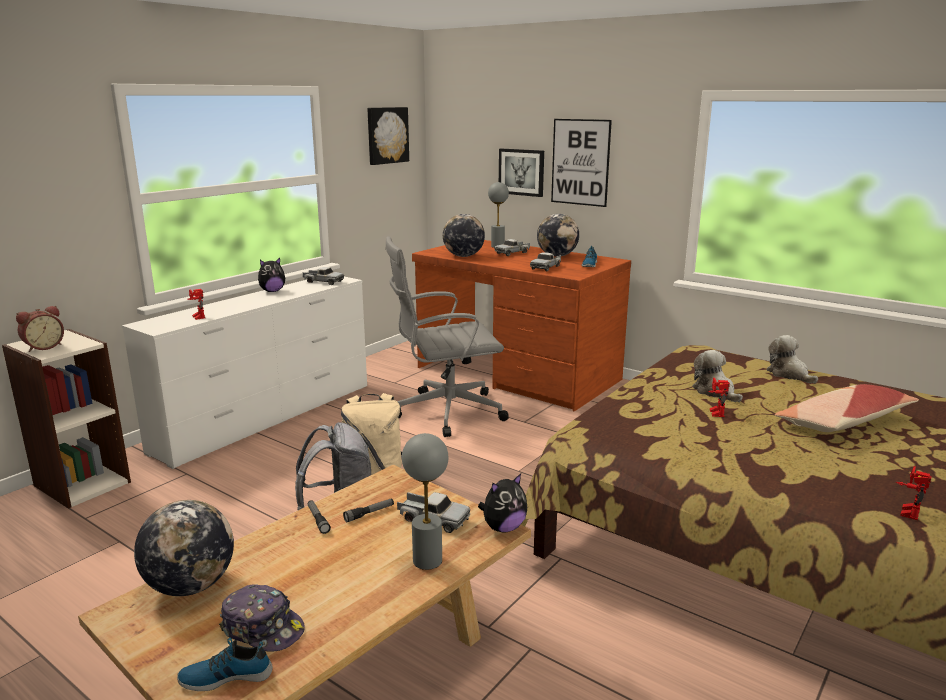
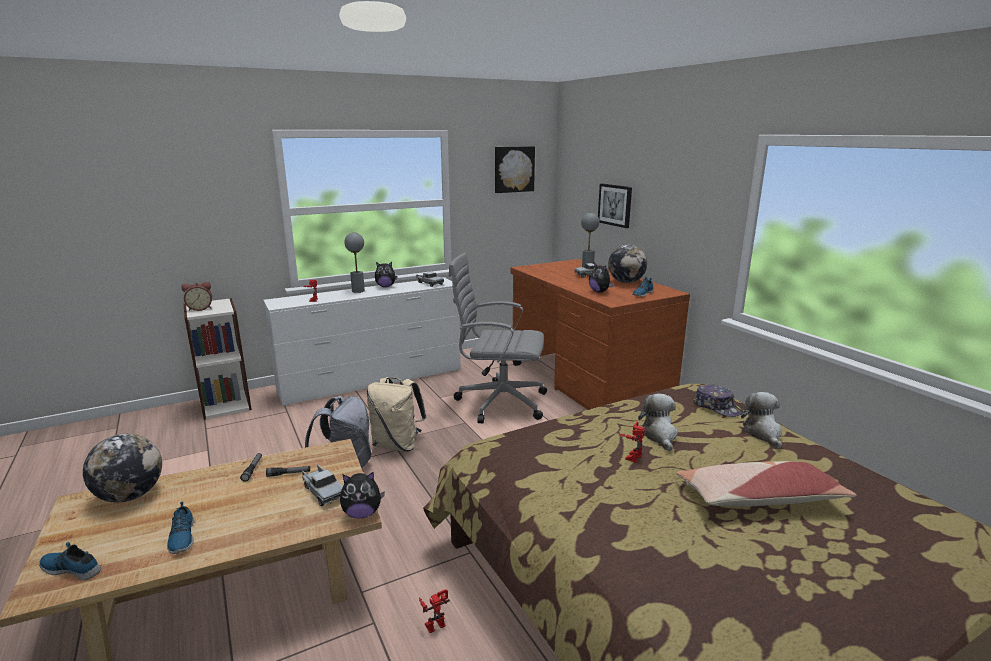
camera: 25 degrees right, 0 degrees up
cap [219,584,305,651] -> cap moved to [693,384,743,417]
grey table lamp [402,433,449,570] -> grey table lamp moved to [344,233,365,293]
globe [443,214,485,257] -> none
toy truck [530,252,561,271] -> plush toy [589,262,614,293]
picture [551,119,612,207] -> none
toy robot [896,466,932,520] -> toy robot moved to [419,589,450,633]
none -> shoe [167,501,195,554]

